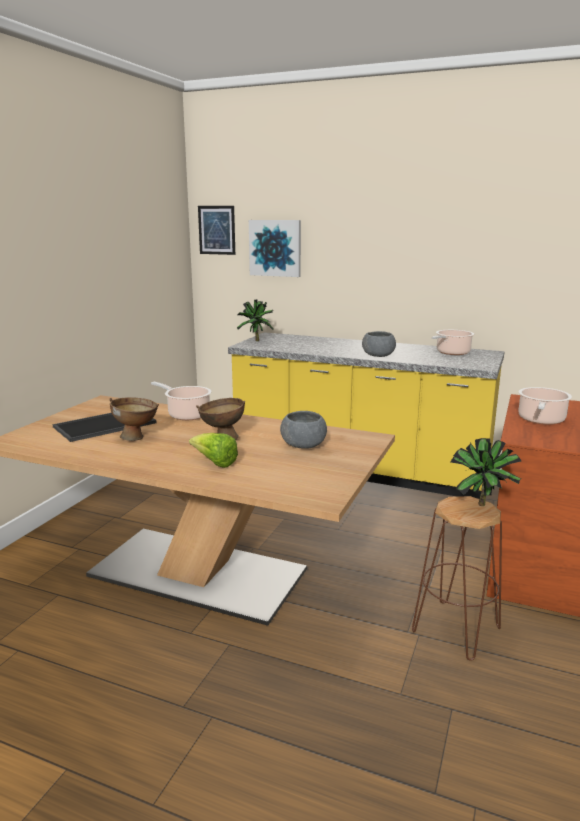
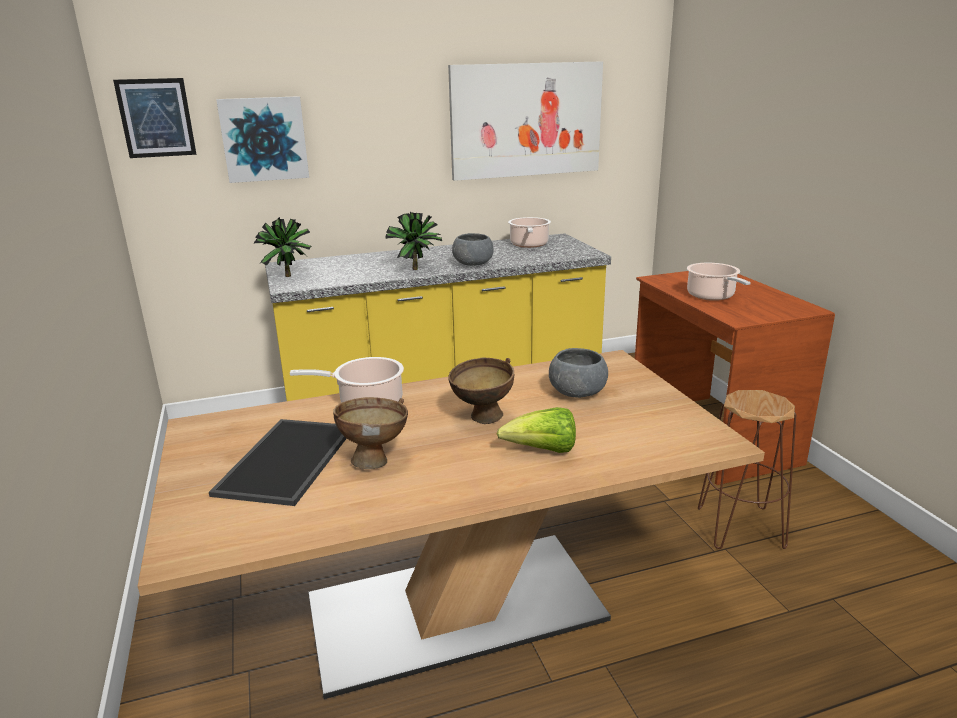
camera: 40 degrees left, 5 degrees up
potted plant [451,438,521,506] -> potted plant moved to [385,212,442,270]
none -> picture [448,61,603,181]

